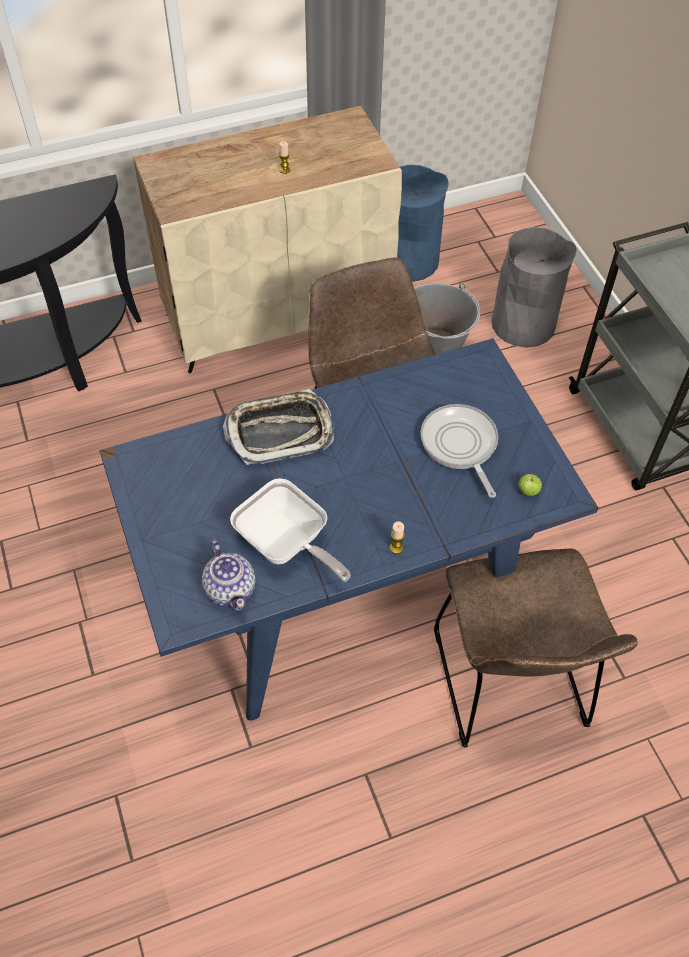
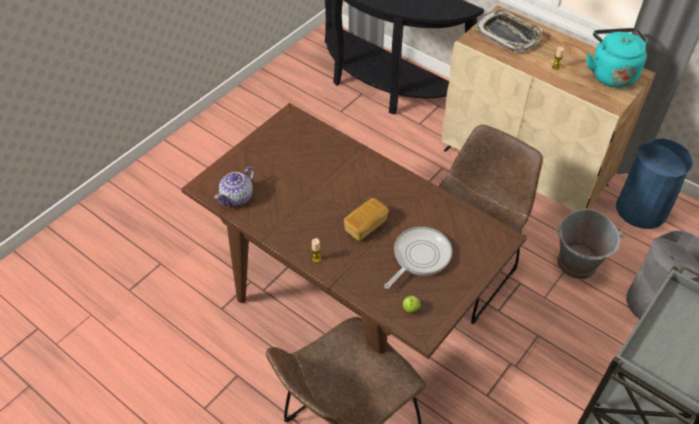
camera: 60 degrees right, 5 degrees down
blue dining table [99,338,598,720] -> brown dining table [181,103,527,359]
tray [223,389,334,465] -> tray moved to [476,10,542,52]
frying pan [230,478,351,582] -> none
none -> bread [344,198,389,241]
none -> turquoise kettle [587,28,647,88]

